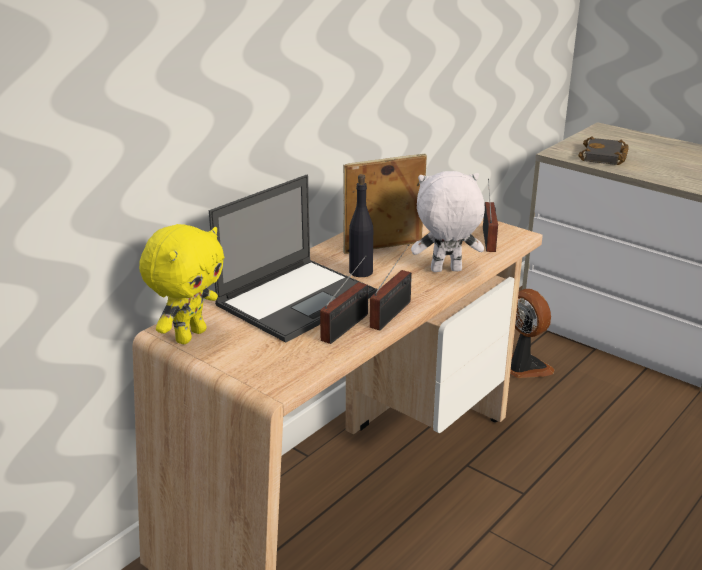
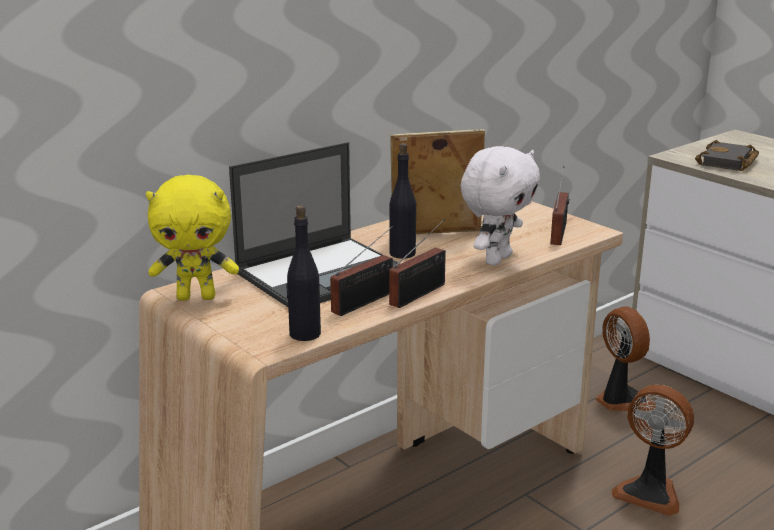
camera: 10 degrees right, 5 degrees down
yellow plush toy [139,224,225,344] -> yellow plush toy turned 45 degrees clockwise [146,175,239,301]
white plush toy [411,171,485,272] -> white plush toy turned 120 degrees clockwise [461,146,540,265]
none -> black bottle [286,205,321,341]
none -> fan [611,385,694,516]

